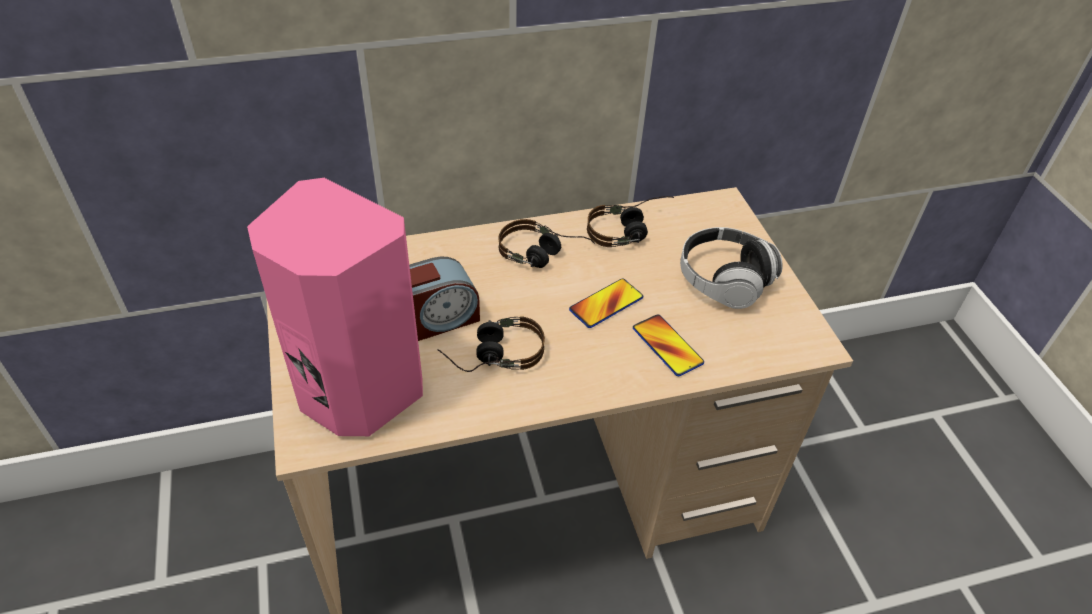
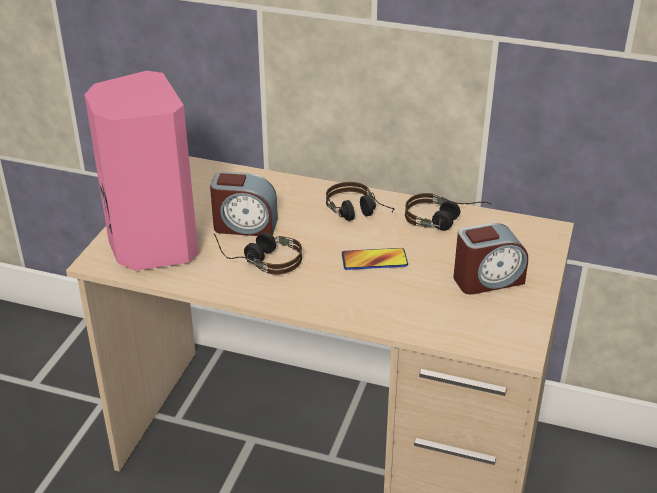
camera: 35 degrees right, 10 degrees down
phone [633,314,704,376] -> none
headphones [680,227,783,309] -> alarm clock [454,223,528,295]

